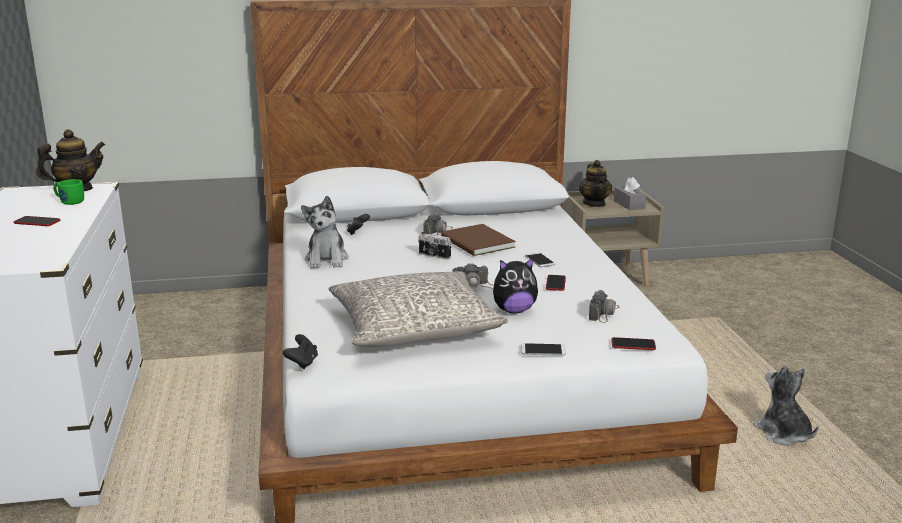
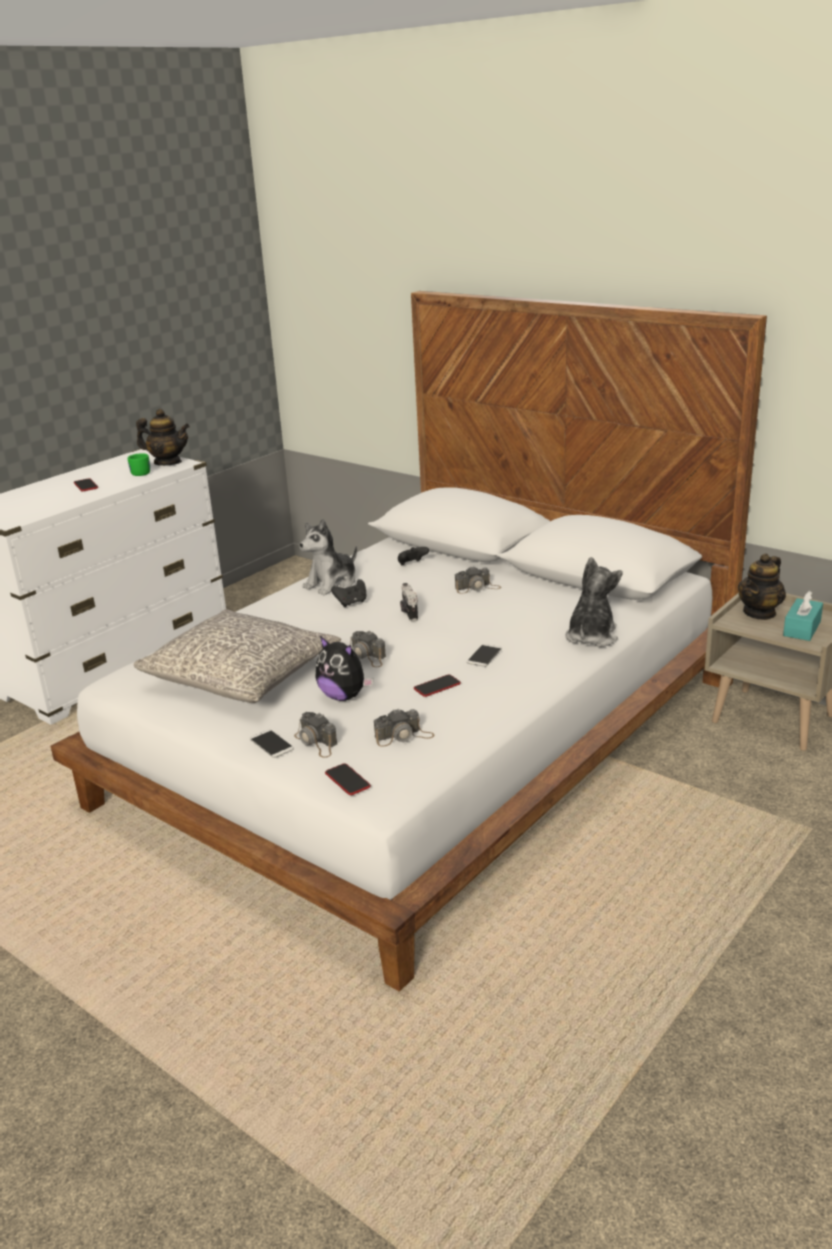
camera: 50 degrees right, 5 degrees up
black game controller [283,334,318,369] -> black game controller moved to [331,579,366,607]
brown book [441,224,516,256] -> none
grey tissue box [614,177,646,210] -> turquoise tissue box [783,591,823,641]
plush toy [753,365,818,446] -> plush toy moved to [565,557,622,647]
none -> camera [294,712,337,758]

